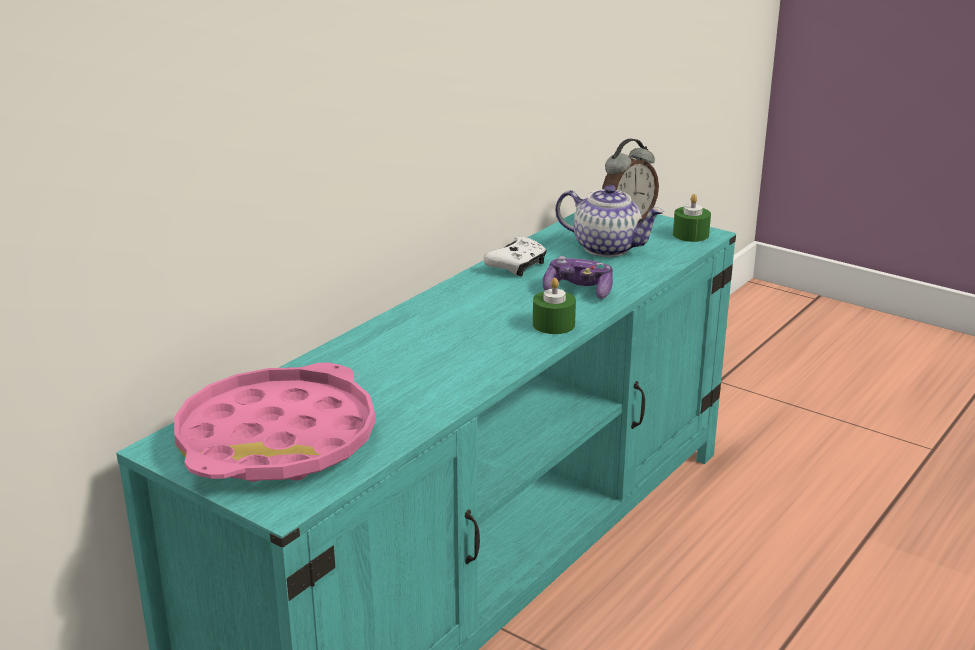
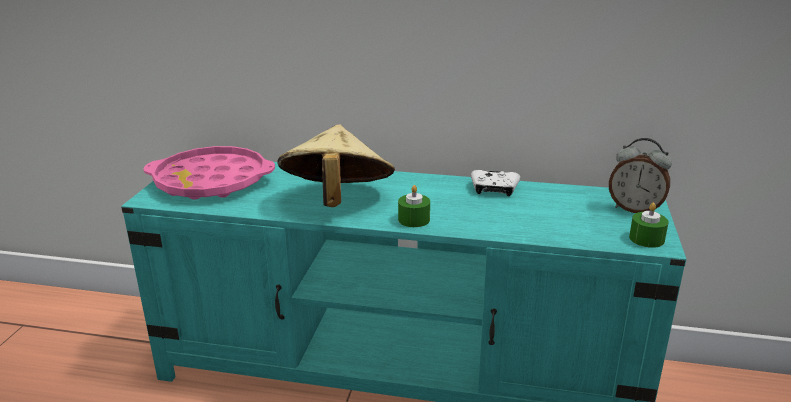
camera: 65 degrees right, 0 degrees up
game controller [543,256,613,299] -> none
teapot [555,185,664,257] -> none
none -> beige hat [277,125,395,207]

